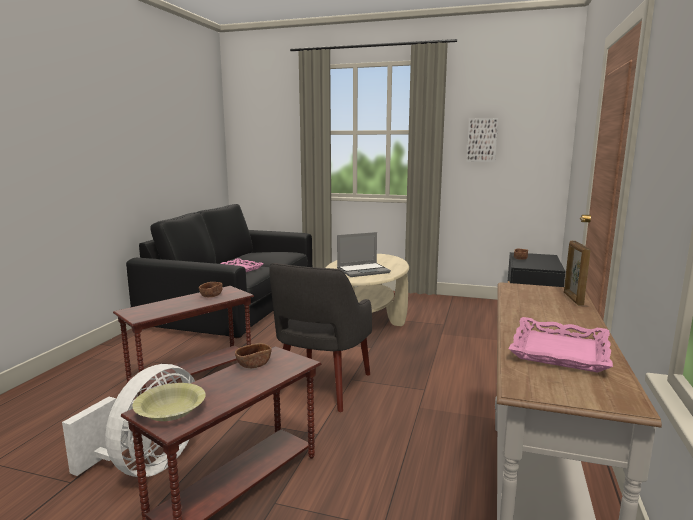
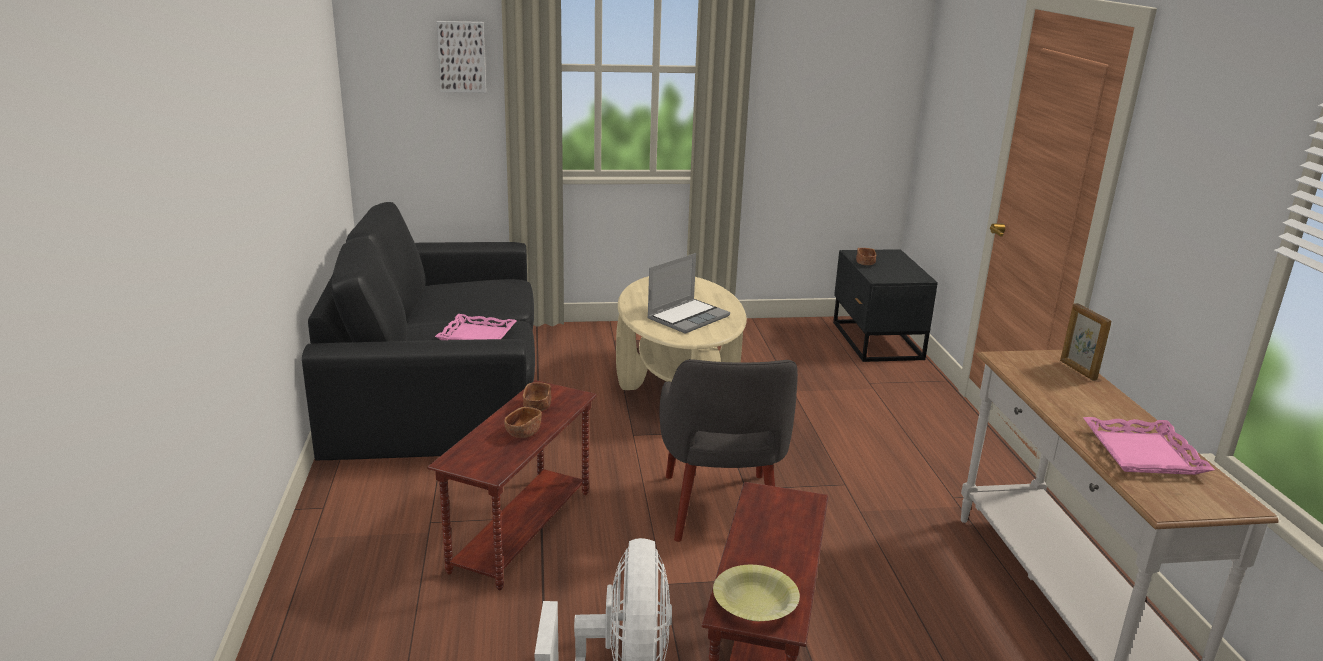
camera: 25 degrees left, 10 degrees up
brown bowl [235,343,272,368] -> brown bowl moved to [504,407,542,438]
picture [467,118,498,162] -> picture moved to [437,21,486,93]

